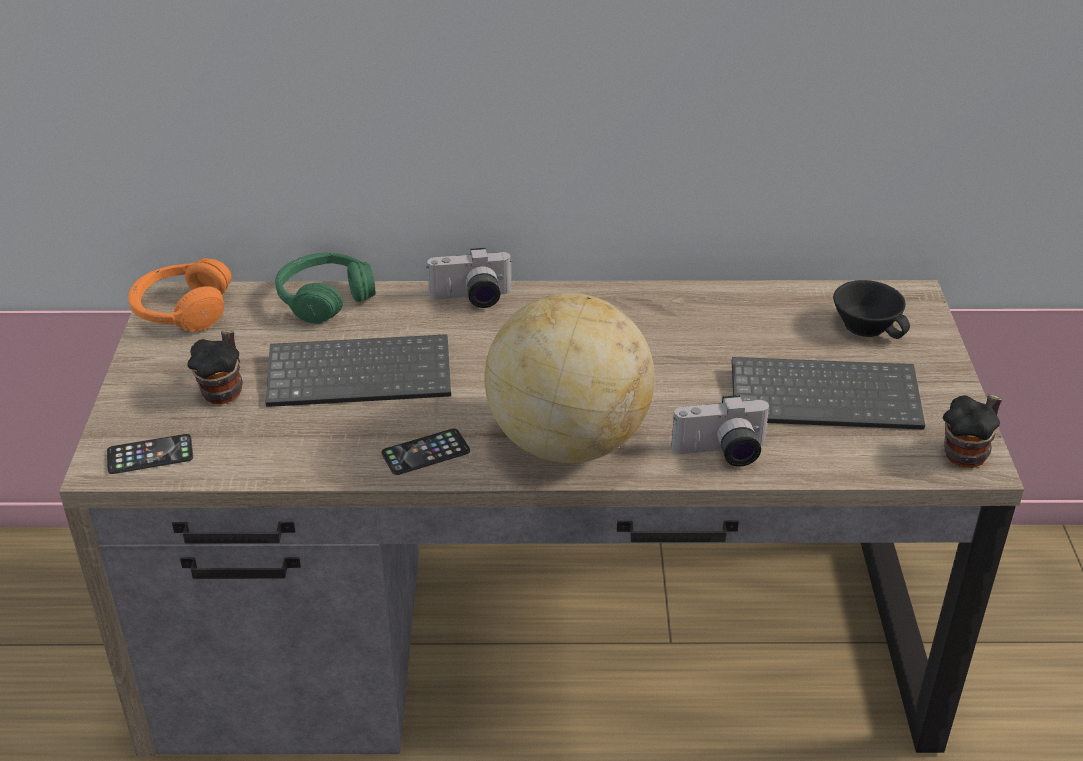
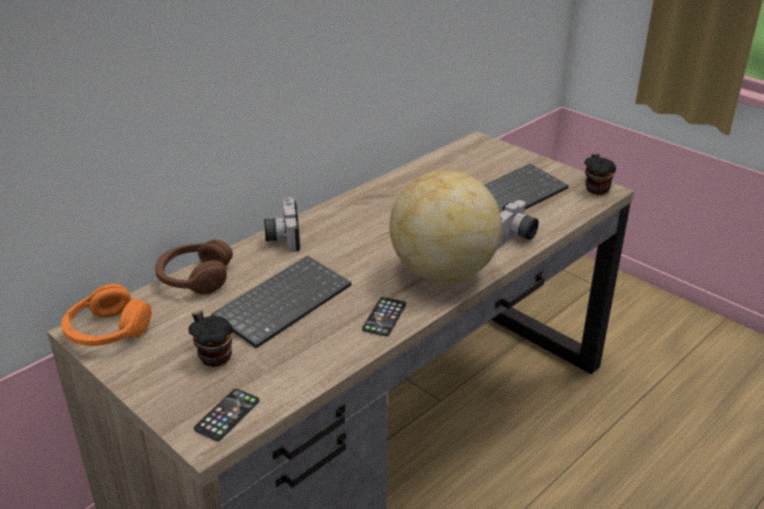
camera: 45 degrees left, 5 degrees down
green headphones [275,253,375,324] -> brown headphones [155,239,233,295]
camera [426,248,513,308] -> camera turned 135 degrees clockwise [264,197,300,252]
black cup [833,280,910,339] -> none

